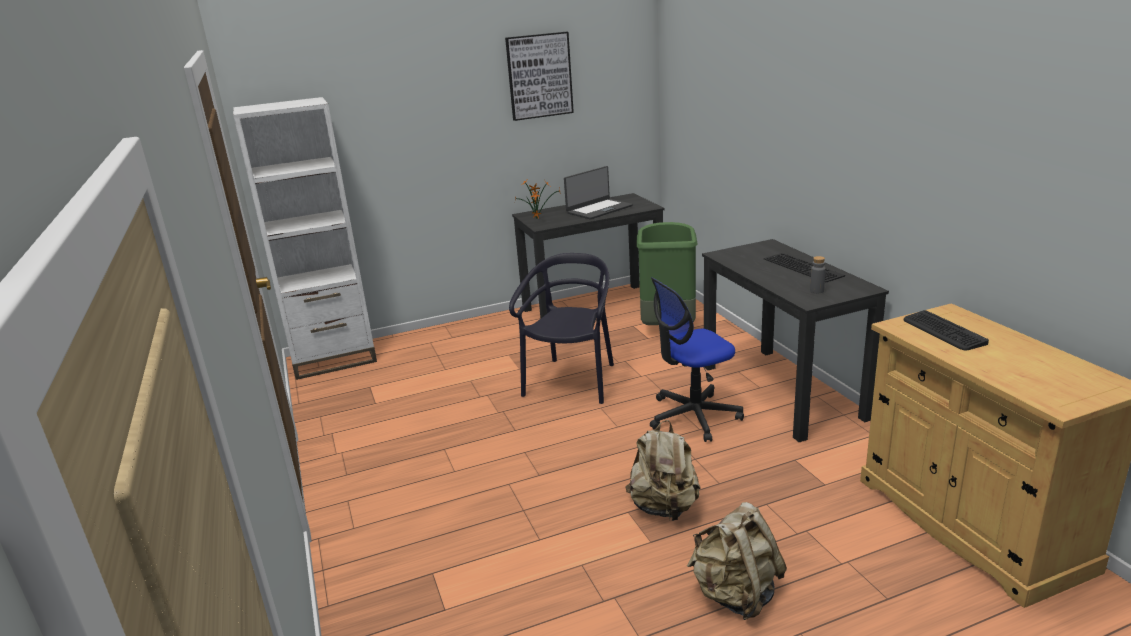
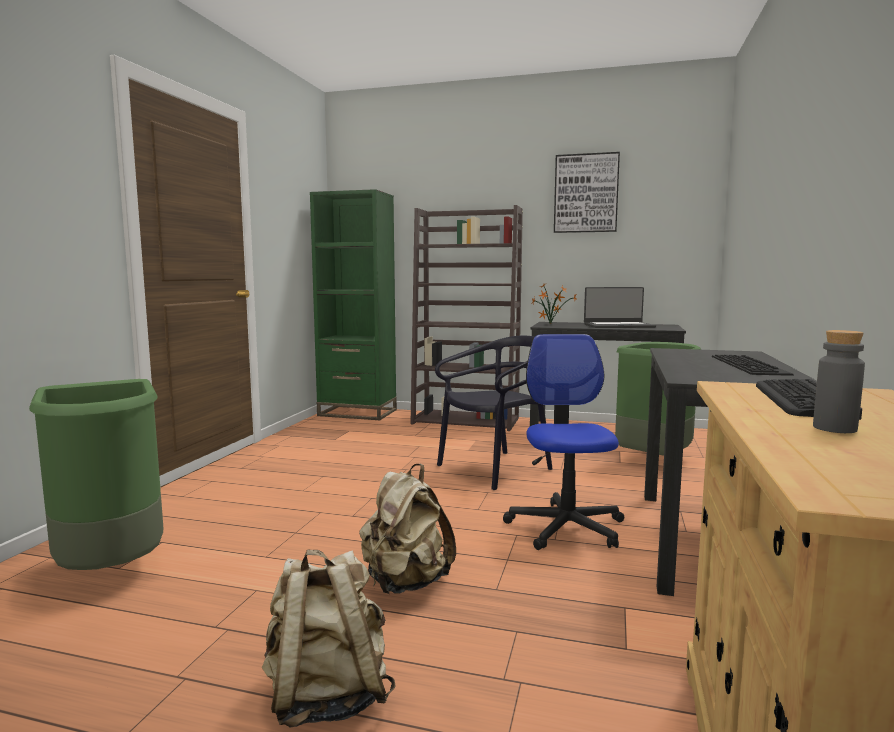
camera: 35 degrees right, 15 degrees down
white bookcase [233,97,377,380] -> green bookcase [310,189,397,420]
office chair [650,277,744,442] -> office chair turned 75 degrees clockwise [503,334,624,550]
grey bottle [810,256,826,293] -> grey bottle moved to [813,330,865,433]
none -> green trash can [29,379,163,570]
none -> brown bookcase [410,205,523,431]

